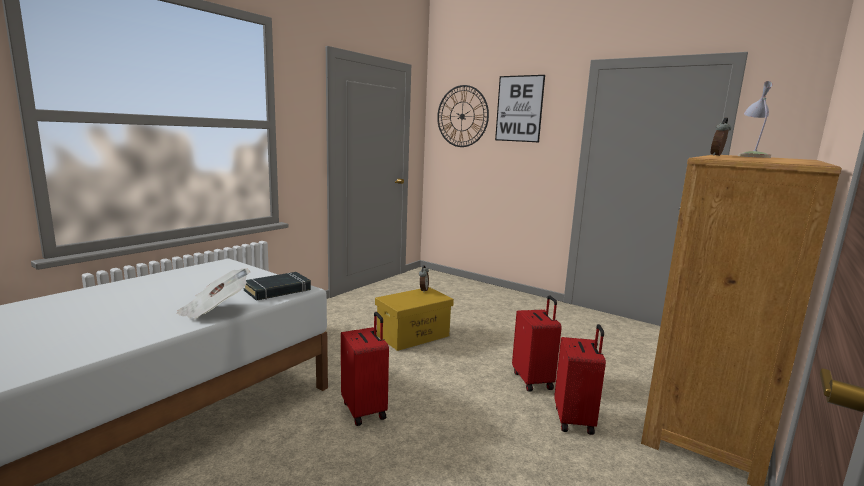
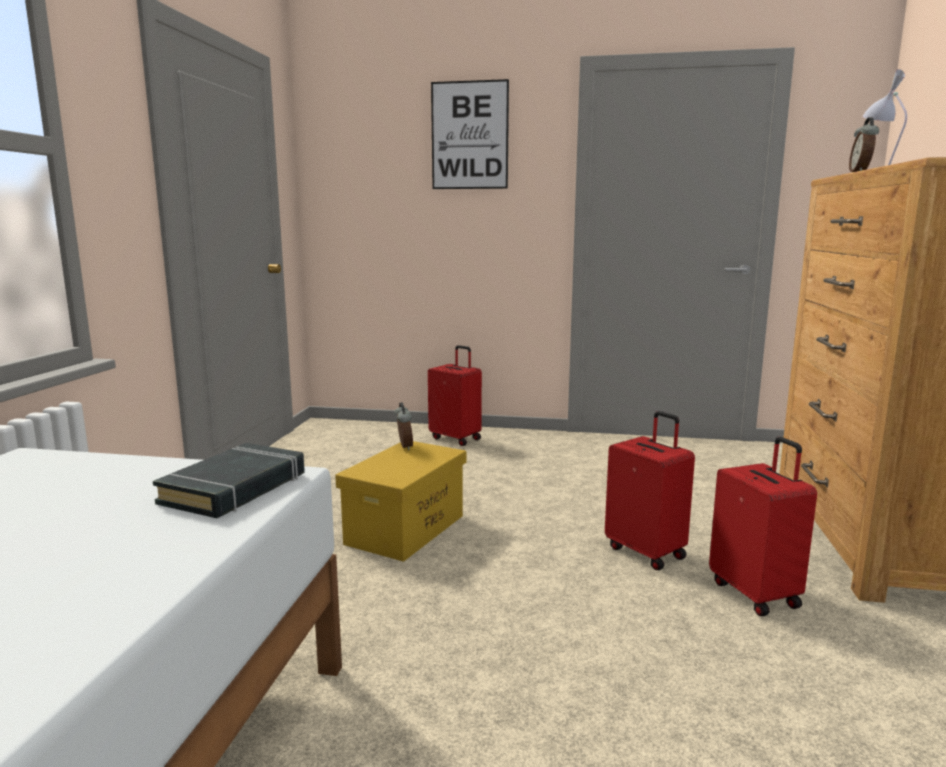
camera: 25 degrees left, 0 degrees up
newspaper [177,268,250,319] -> none
red suitcase [341,312,389,426] -> red suitcase moved to [428,345,482,446]
wall clock [437,85,489,147] -> none

